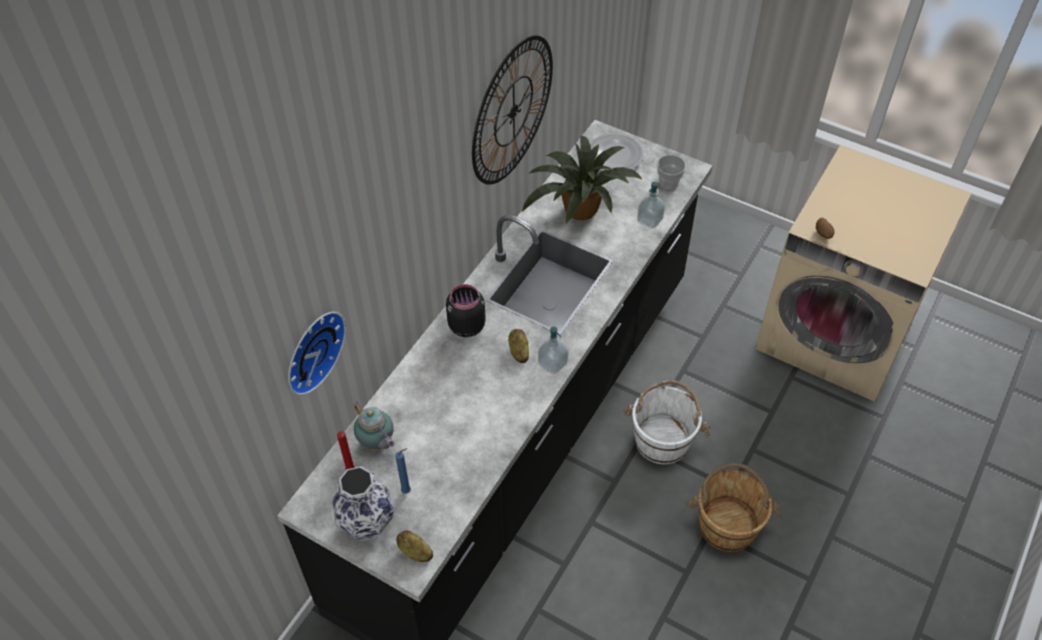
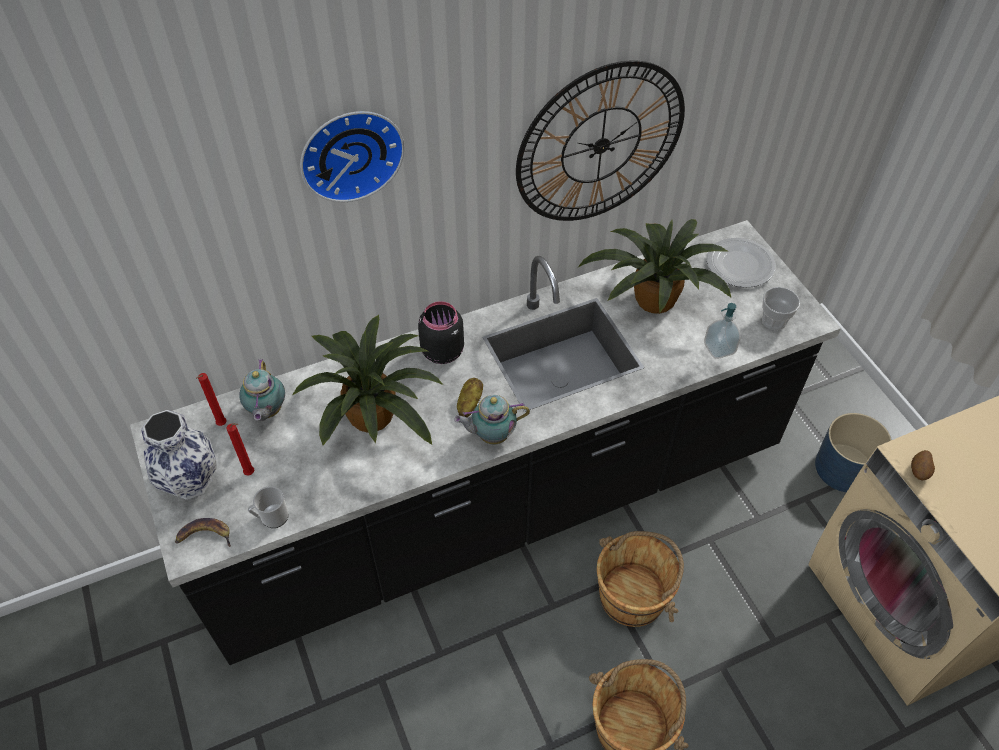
camera: 35 degrees right, 0 degrees up
wall clock [288,312,346,395] -> wall clock moved to [300,111,405,202]
blue candle [395,448,411,494] -> red candle [226,423,254,476]
potato [396,530,433,562] -> banana [175,518,231,547]
soap dispenser [538,327,569,374] -> teapot [454,395,530,445]
white bucket [623,380,710,464] -> brown bucket [597,531,684,627]
none -> mug [248,486,289,528]
none -> potted plant [292,315,443,445]
none -> blue planter [815,413,892,492]

